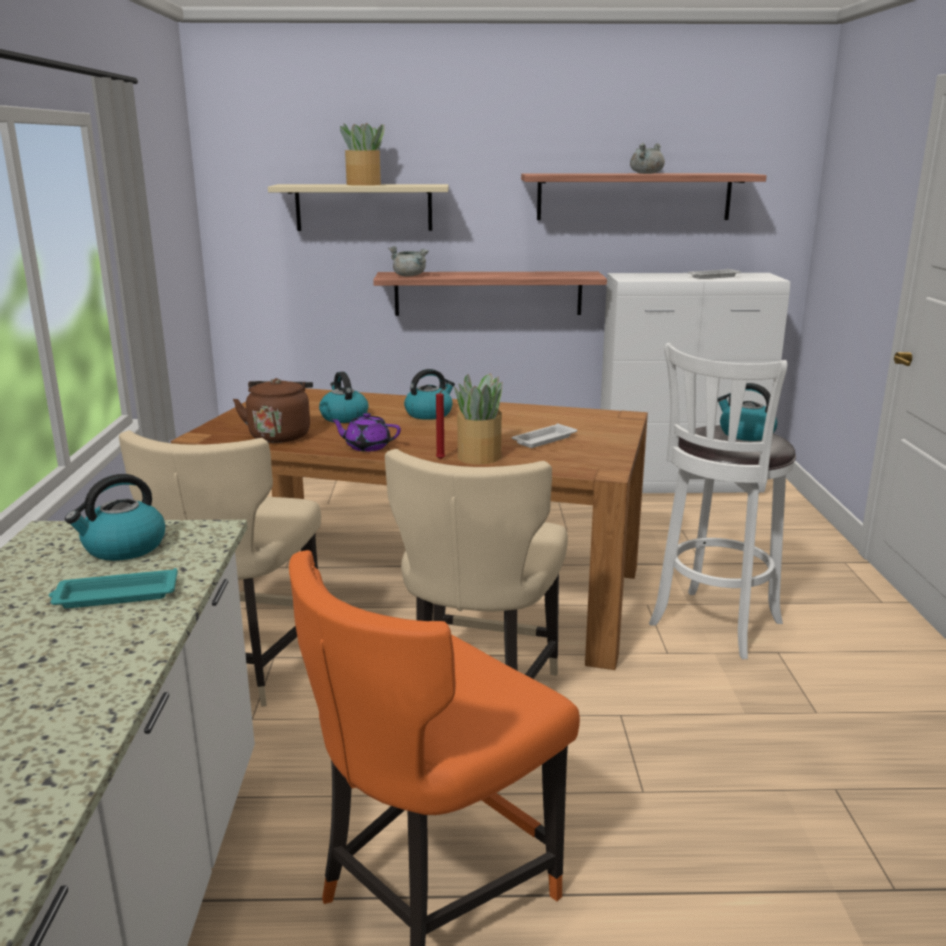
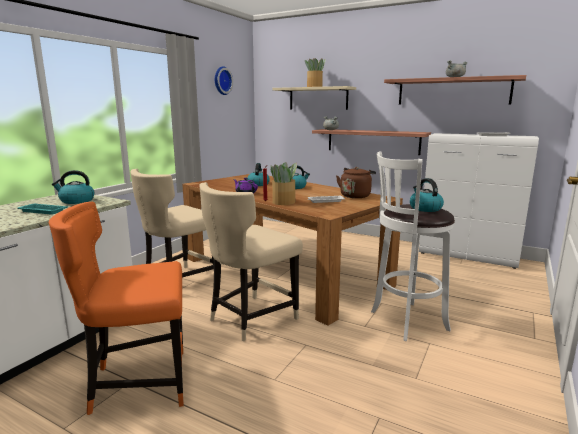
camera: 30 degrees right, 5 degrees down
brown kettle [233,378,313,443] -> brown kettle moved to [336,167,376,198]
none -> wall clock [215,66,233,95]

